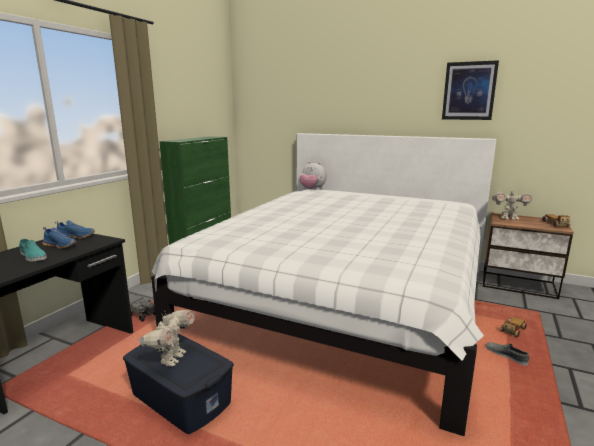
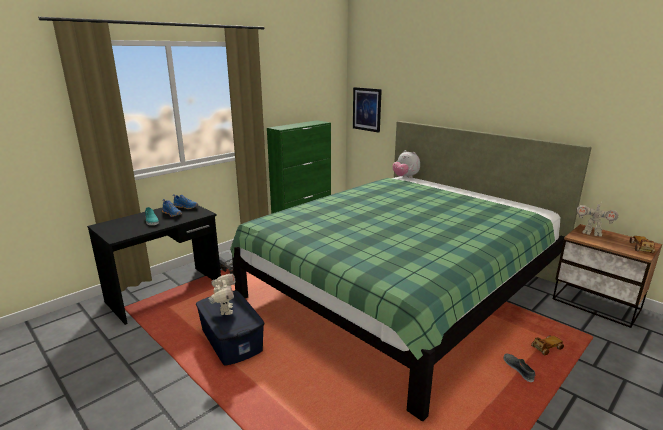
camera: 20 degrees right, 5 degrees up
toy robot [139,310,195,367] -> toy robot turned 45 degrees counterclockwise [208,274,235,315]
white bed [151,133,496,436] -> green bed [230,121,592,421]
picture [442,60,499,120] -> picture moved to [353,87,382,133]

